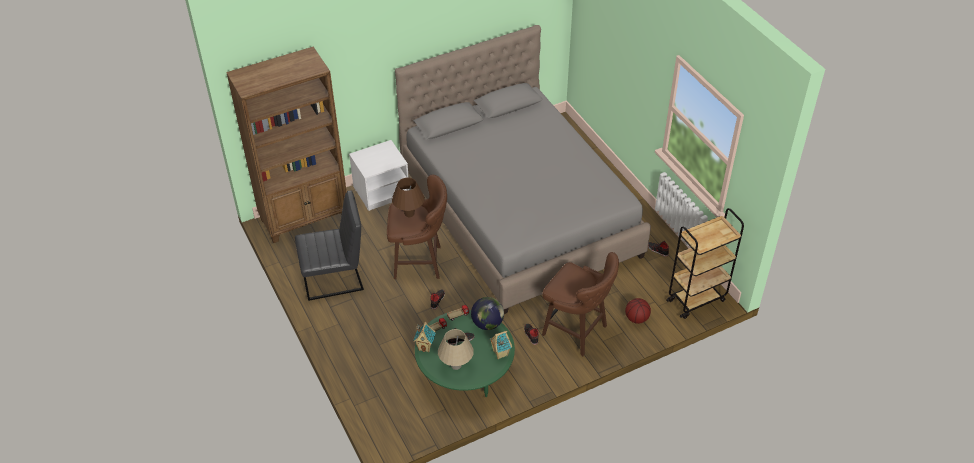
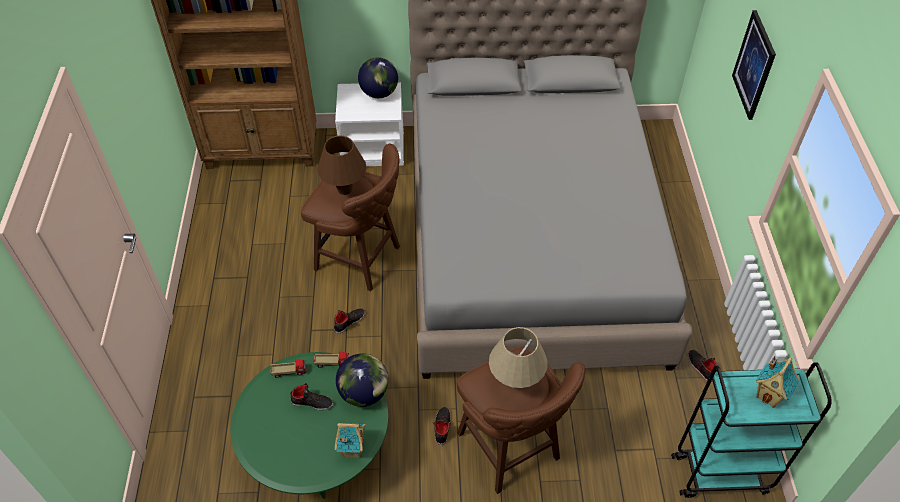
camera: 25 degrees right, 5 degrees up
grey chair [295,191,364,301] -> none
toy house [413,322,436,352] -> toy house moved to [756,356,799,408]
beige table lamp [438,329,474,370] -> beige table lamp moved to [489,327,547,389]
basketball [625,298,651,324] -> none
brown cart [666,208,744,319] -> turquoise cart [671,362,832,498]
none -> globe [358,57,398,98]
none -> picture [732,10,776,120]

